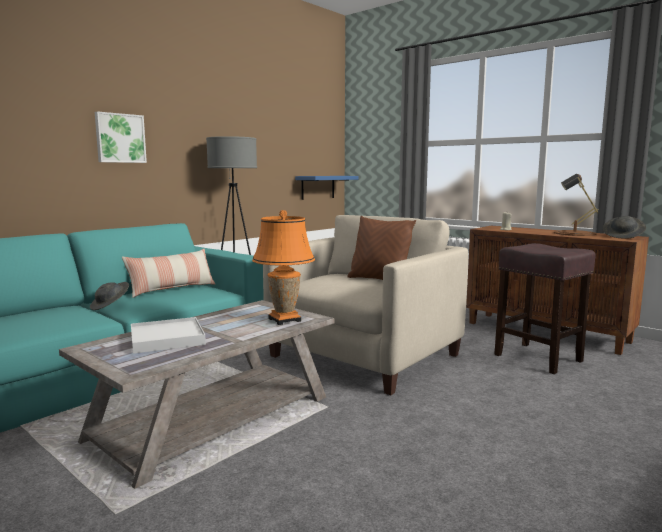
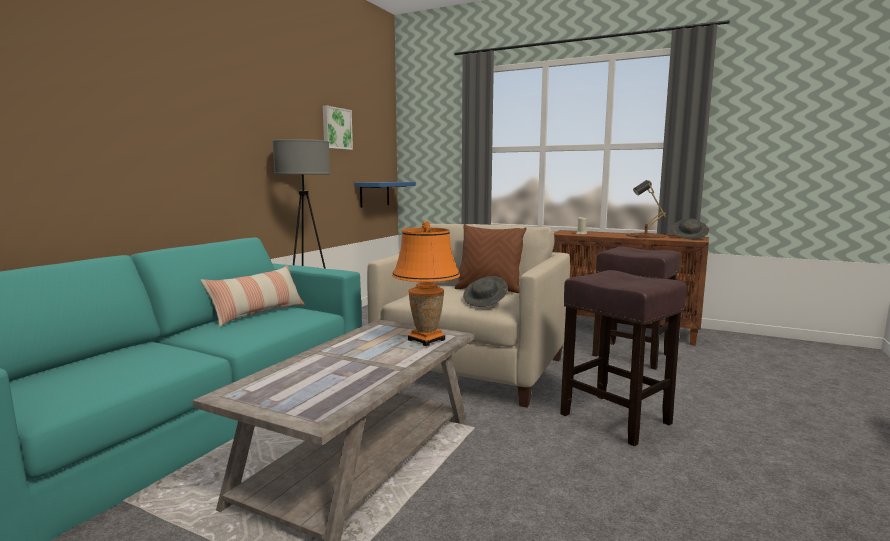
camera: 15 degrees left, 0 degrees up
grey hat [90,282,129,310] -> grey hat moved to [463,276,508,307]
picture [95,111,147,163] -> picture moved to [323,105,353,150]
white tray [131,317,206,354] -> none
none -> brown stool [560,270,687,446]

